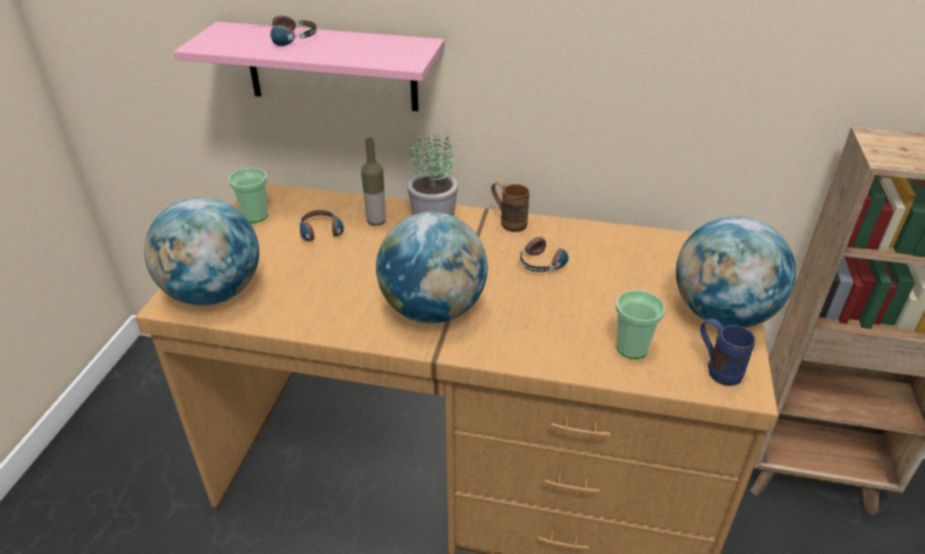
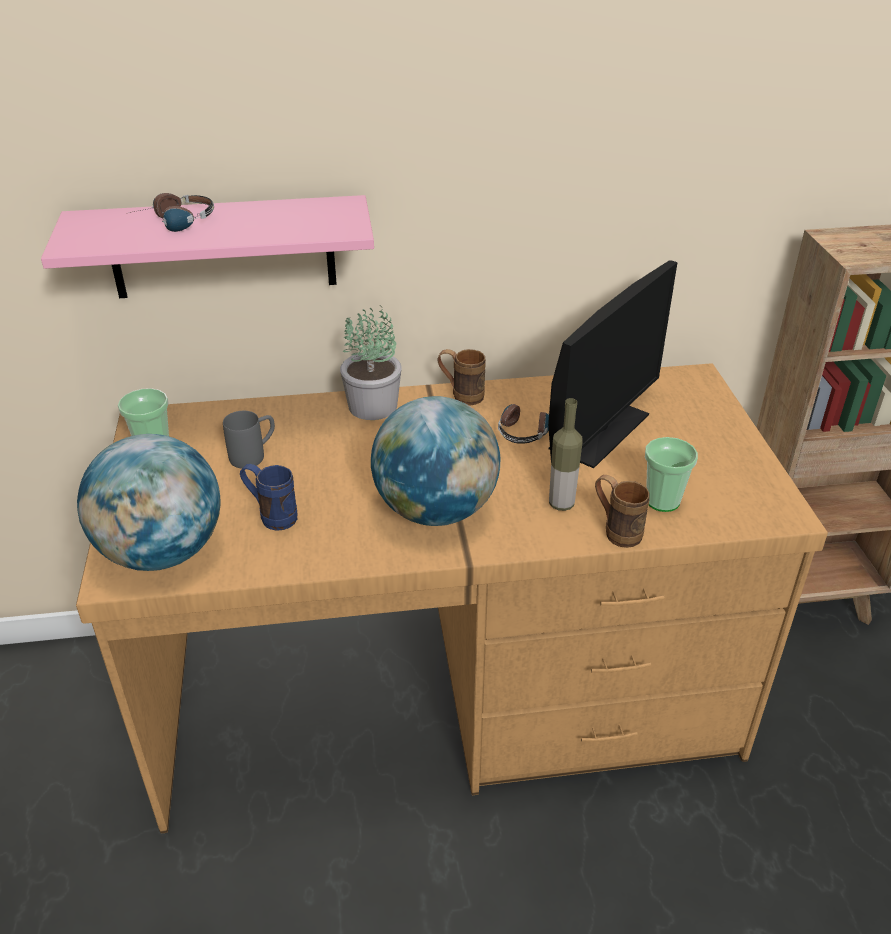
camera: 20 degrees left, 0 degrees up
headphones [299,210,344,244] -> grey mug [223,411,275,469]
bottle [361,138,386,226] -> bottle moved to [549,398,583,511]
globe [676,216,796,328] -> none
blue mug [700,319,755,386] -> blue mug moved to [240,464,298,531]
none -> monitor [548,260,678,468]
none -> brown mug [595,475,649,548]

